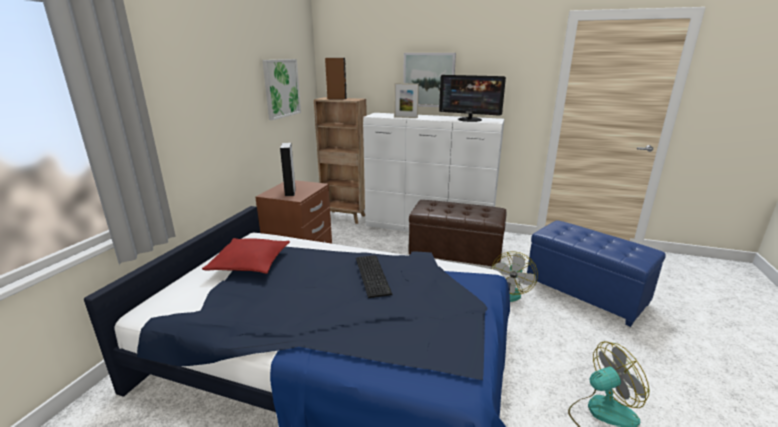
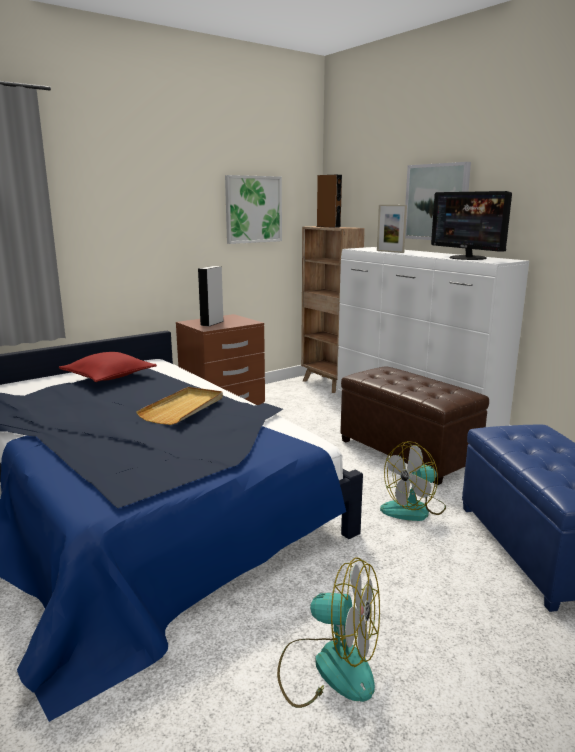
camera: 35 degrees right, 5 degrees down
keyboard [356,255,393,298] -> beige tray [136,387,223,425]

